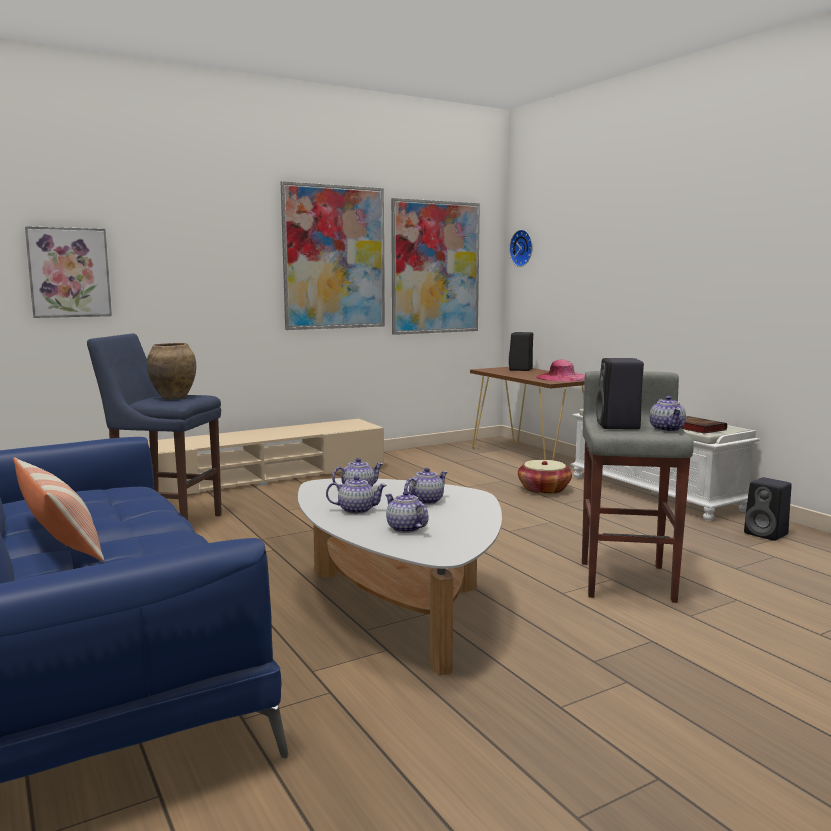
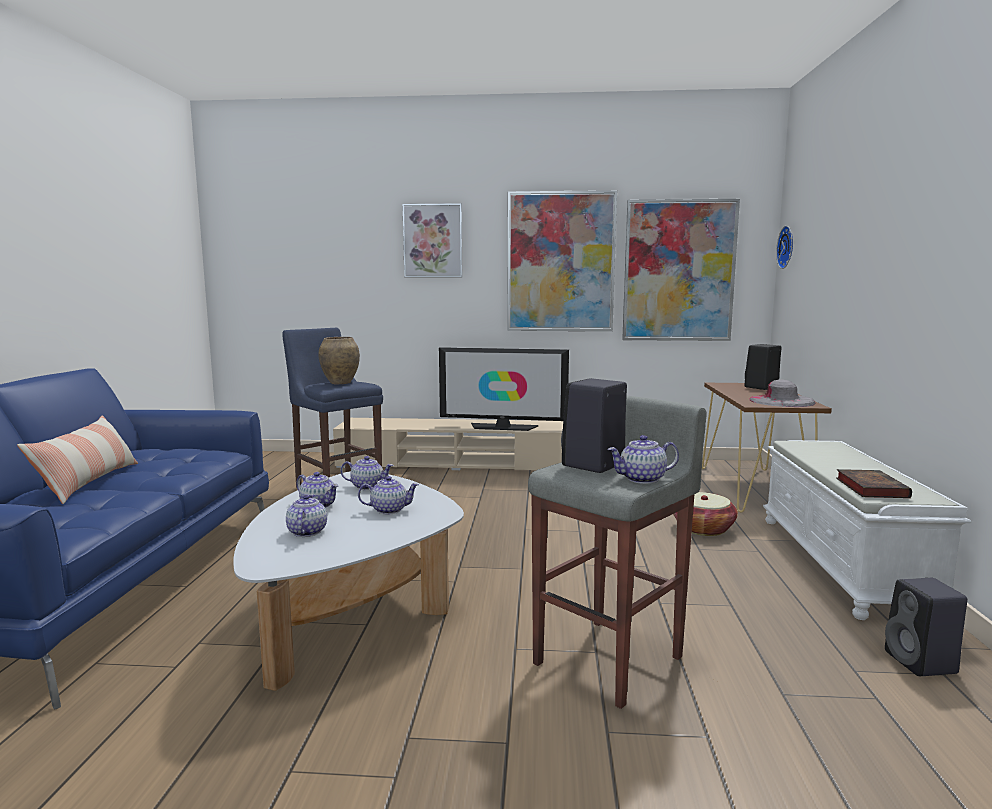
camera: 35 degrees right, 0 degrees up
picture [25,226,112,318] -> picture moved to [402,203,462,277]
pink hat [536,359,585,381] -> grey hat [749,379,815,407]
teapot [650,396,686,432] -> teapot turned 45 degrees clockwise [608,435,679,484]
none -> television [439,347,569,431]

